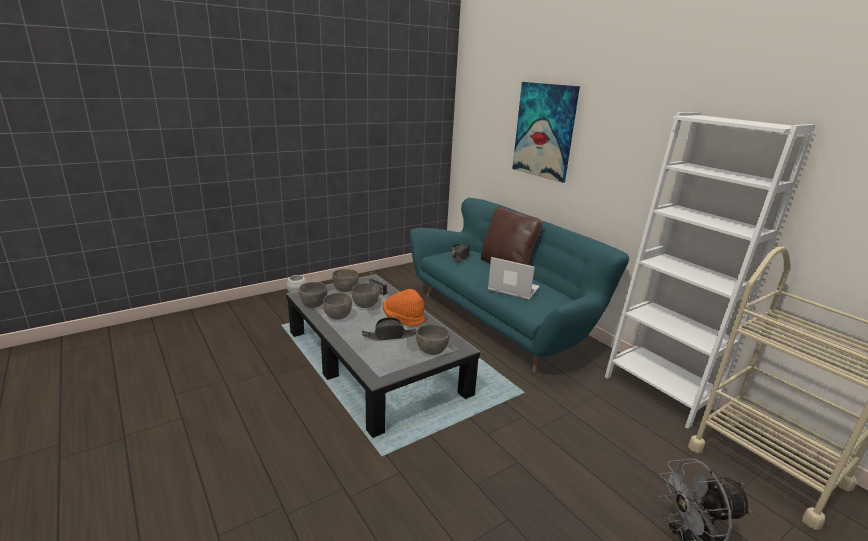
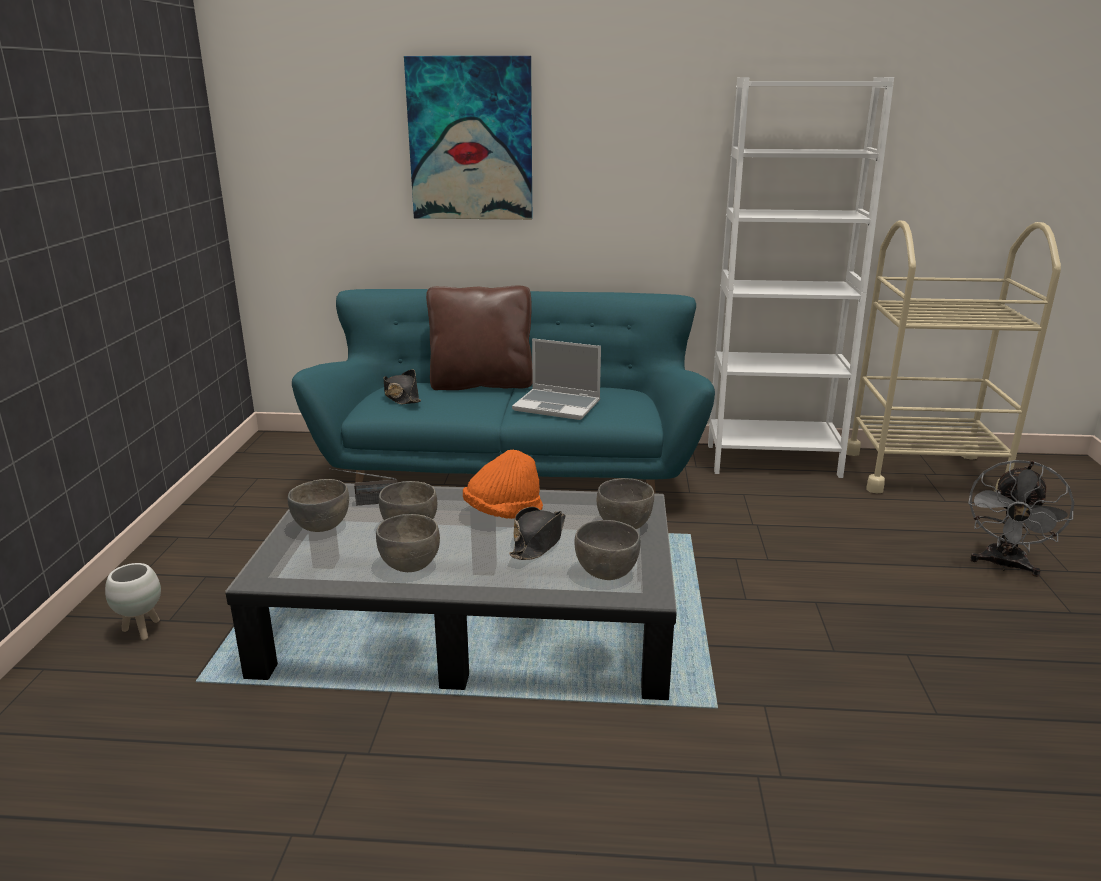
camera: 50 degrees left, 0 degrees up
grey bowl [299,282,327,308] -> grey bowl moved to [575,520,641,580]
laptop [488,257,540,300] -> laptop turned 135 degrees counterclockwise [512,338,601,420]

